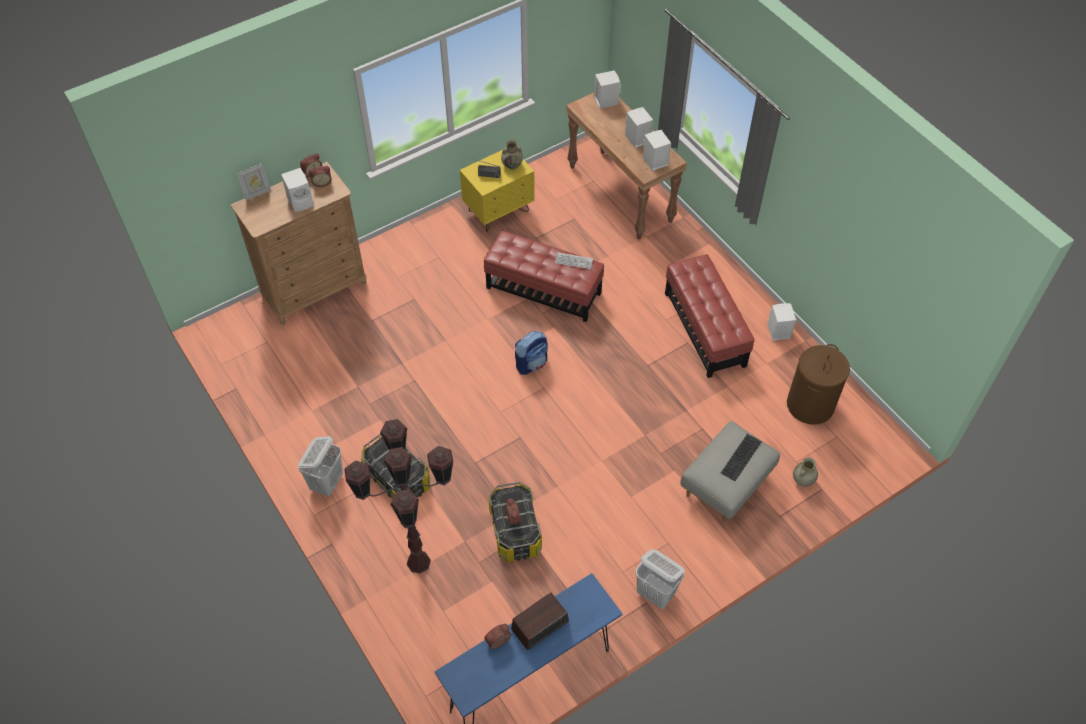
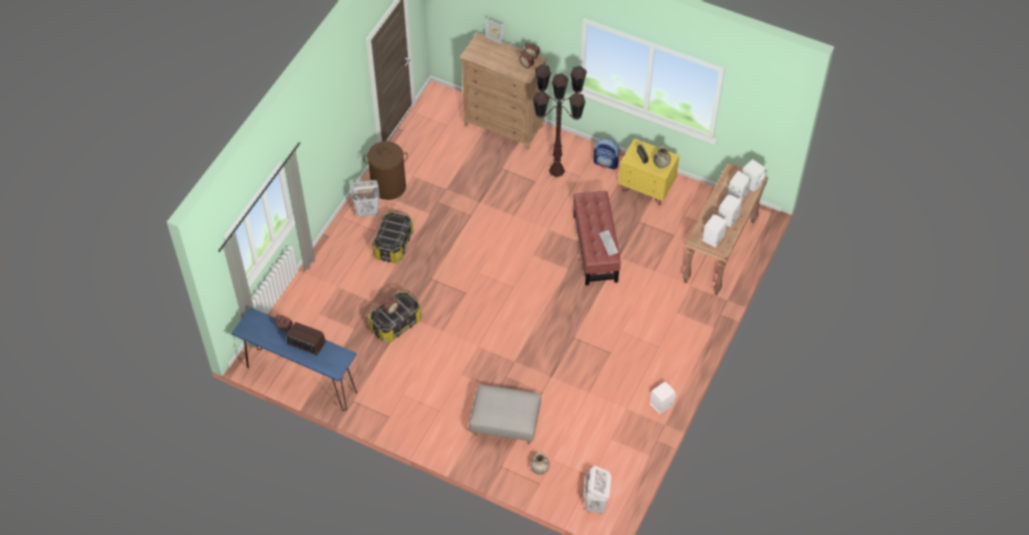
camera: 60 degrees right, 0 degrees up
white speaker [281,168,314,212] -> white speaker moved to [728,171,752,201]
brown floor lamp [345,419,454,574] -> brown floor lamp moved to [533,64,587,177]
backpack [515,331,548,375] -> backpack moved to [593,139,620,170]
white laundry basket [635,549,685,609] -> white laundry basket moved to [584,466,611,514]
red ottoman [665,254,754,378] -> none
keyboard [721,434,762,481] -> none
brown laundry basket [787,344,850,425] -> brown laundry basket moved to [363,141,408,200]

